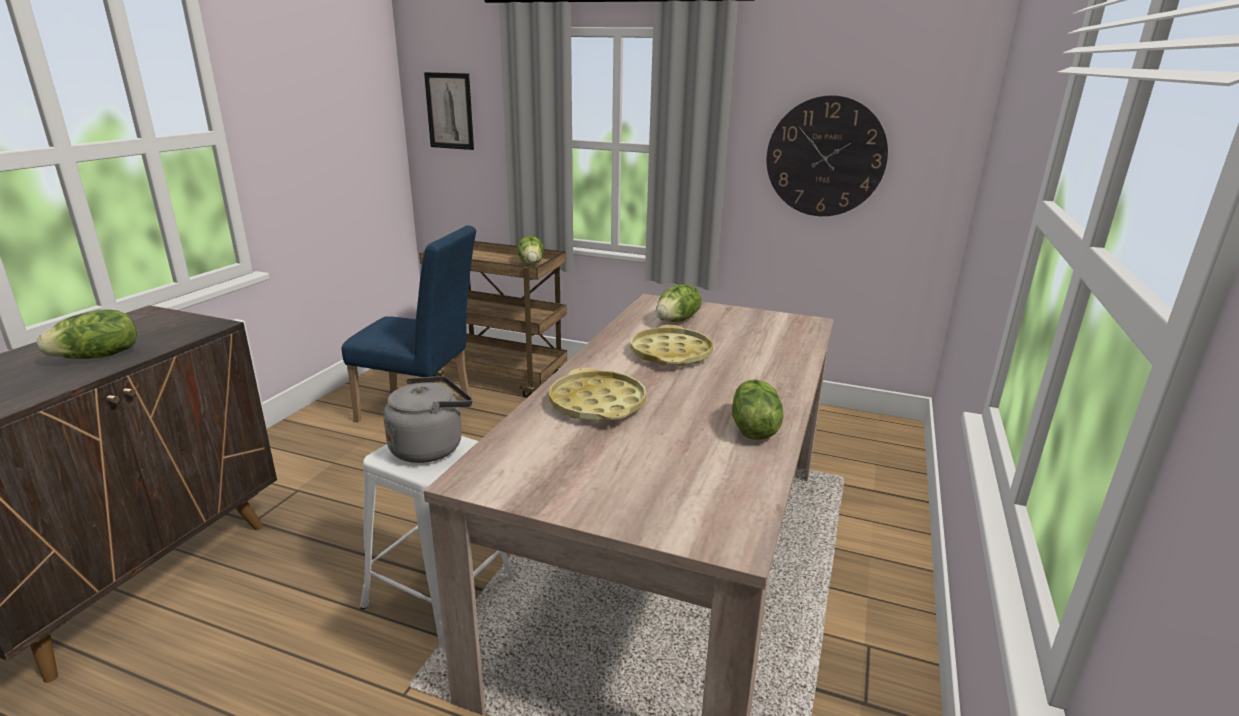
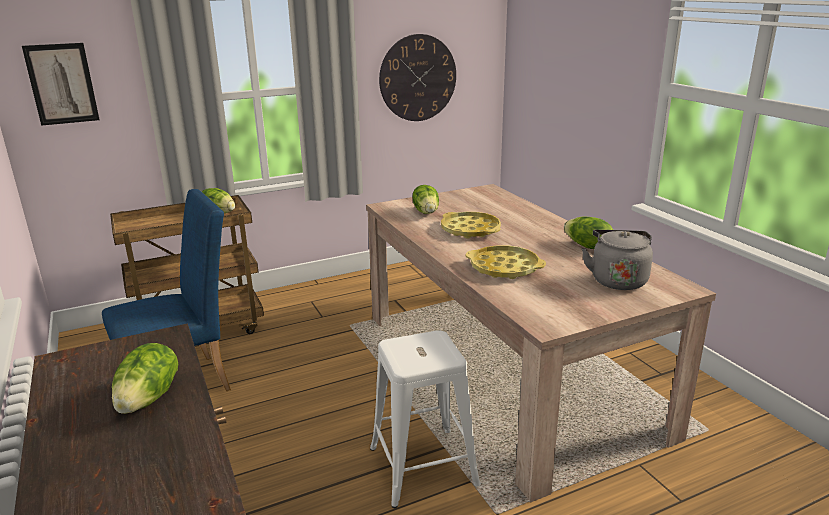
camera: 45 degrees left, 0 degrees up
grey kettle [383,376,472,463] -> grey kettle moved to [582,230,653,290]

